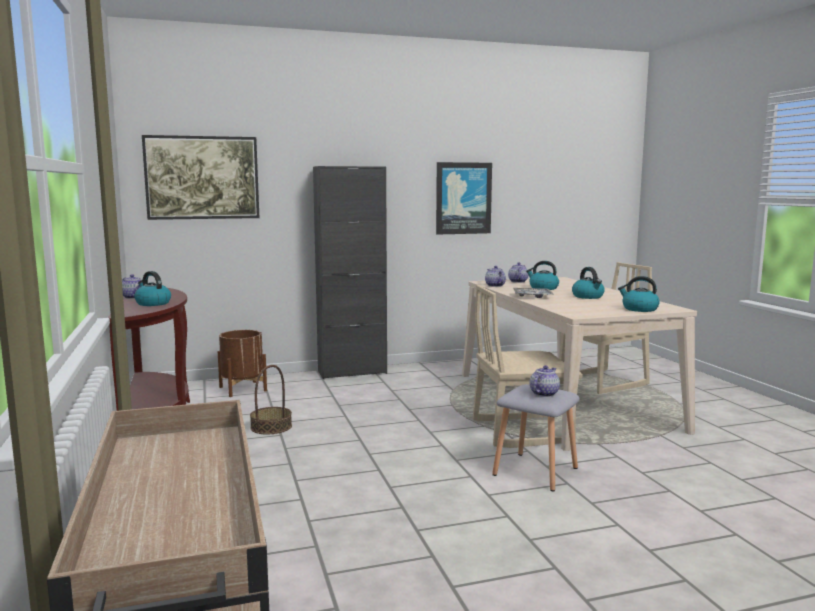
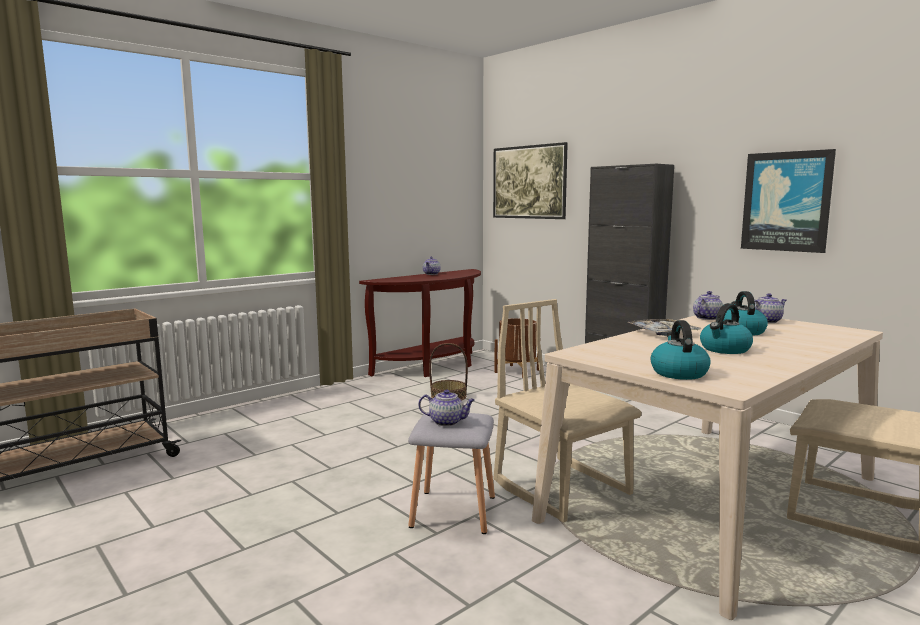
camera: 65 degrees right, 0 degrees up
kettle [134,271,171,306] -> none

